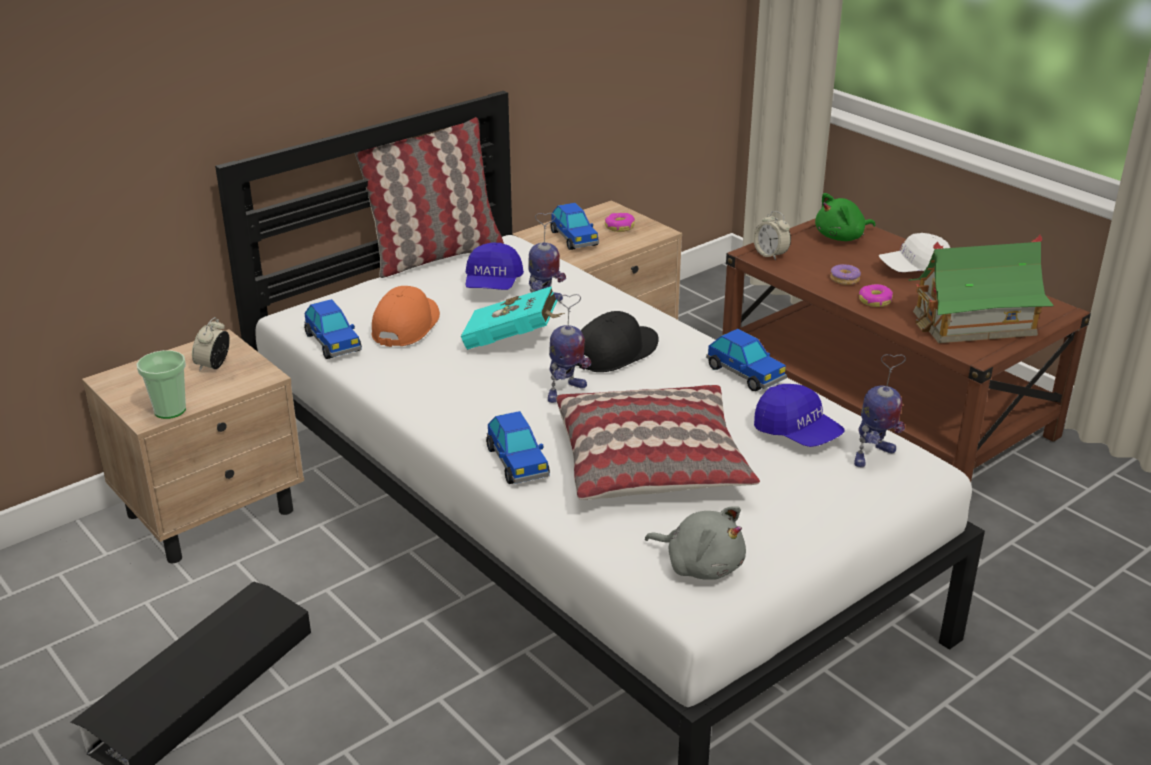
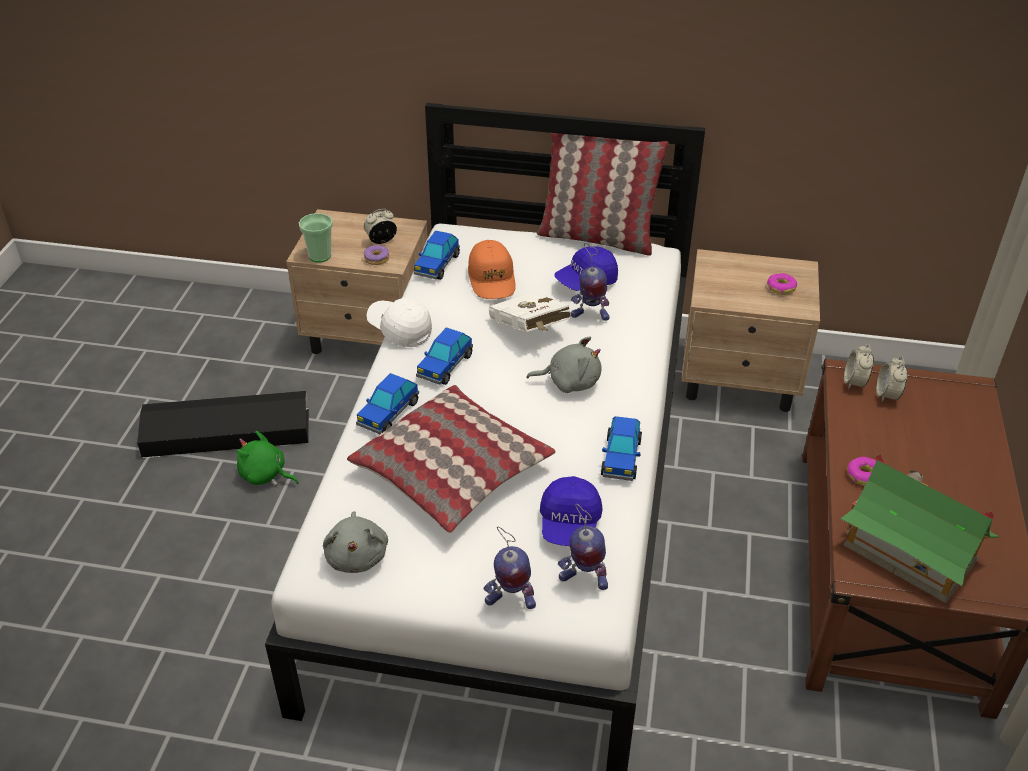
camera: 50 degrees right, 10 degrees up
orange cap [372,286,440,347] -> orange cap turned 105 degrees clockwise [468,240,516,299]
turquoise book [461,287,565,350] -> white book [489,293,571,332]
toy robot [548,294,591,403] -> toy robot moved to [484,527,536,609]
toy car [550,203,599,250] -> toy car moved to [416,327,473,385]
black cap [575,311,659,372] -> grey plush toy [527,336,602,393]
green plush toy [815,193,875,241] -> green plush toy moved to [237,431,299,486]
donut [830,264,861,285] -> donut moved to [364,245,389,265]
white cap [879,233,950,272] -> white cap moved to [367,298,432,347]
none -> alarm clock [876,356,908,402]

